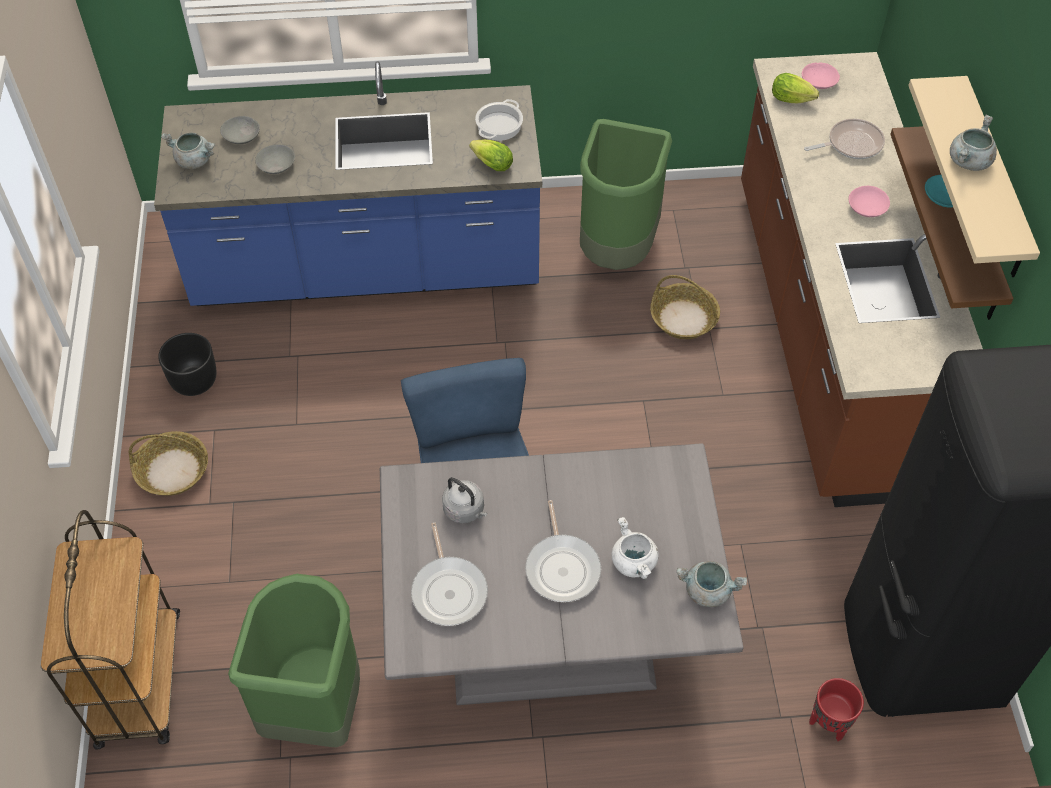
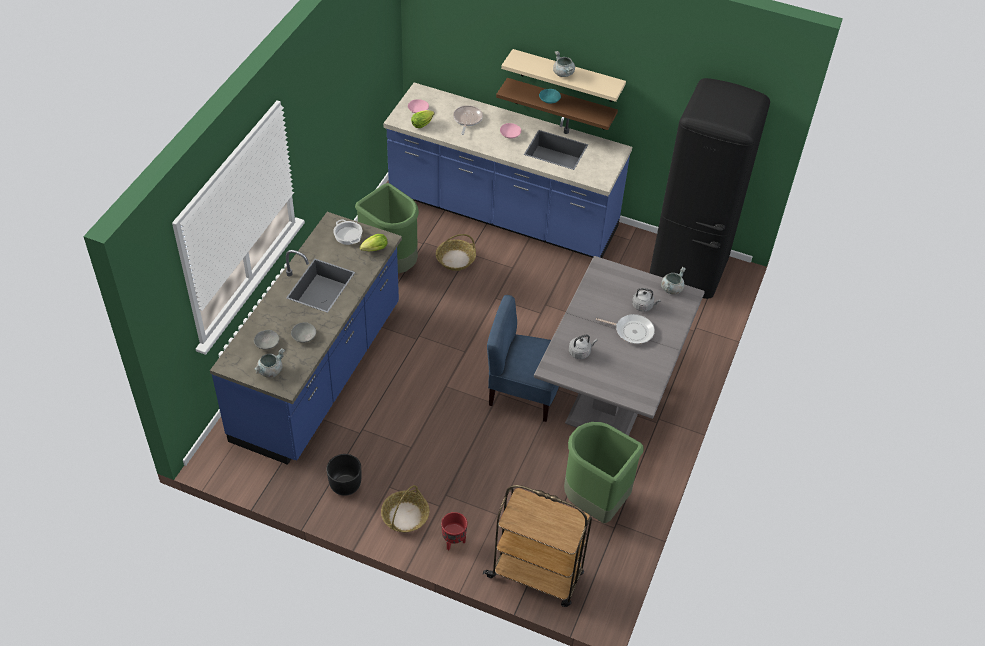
camera: 65 degrees left, 5 degrees down
frying pan [411,522,488,626] -> none
white cooking pot [611,517,659,579] -> grey kettle [632,288,661,312]
brown counter [741,52,983,507] -> blue counter [383,83,632,258]
red planter [809,678,864,741] -> red planter moved to [441,512,467,550]

